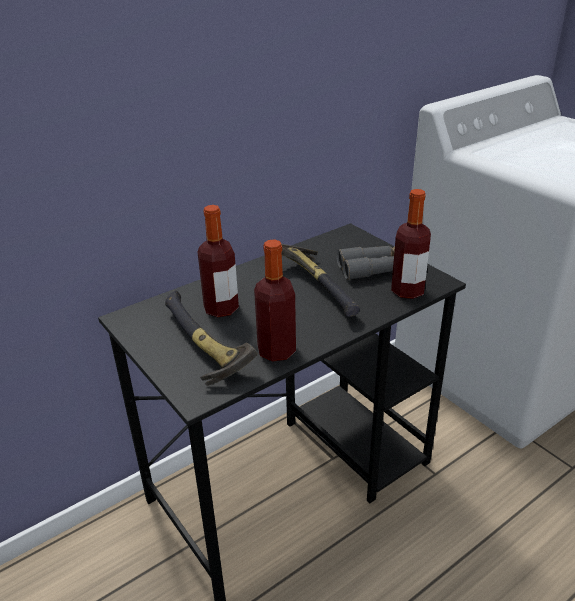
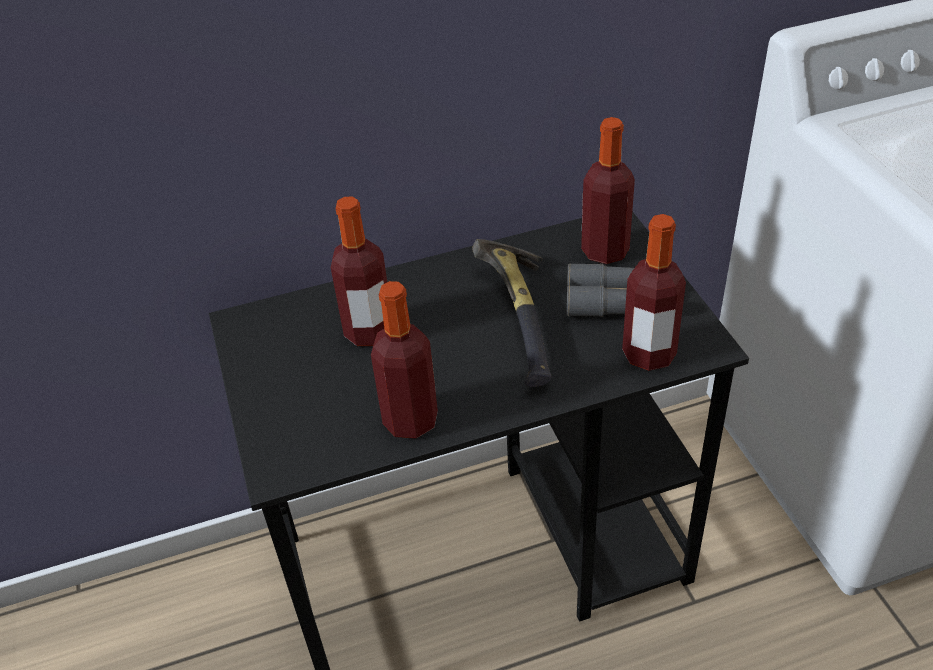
camera: 20 degrees right, 10 degrees up
hammer [165,290,258,386] -> none
none -> bottle [581,117,635,264]

